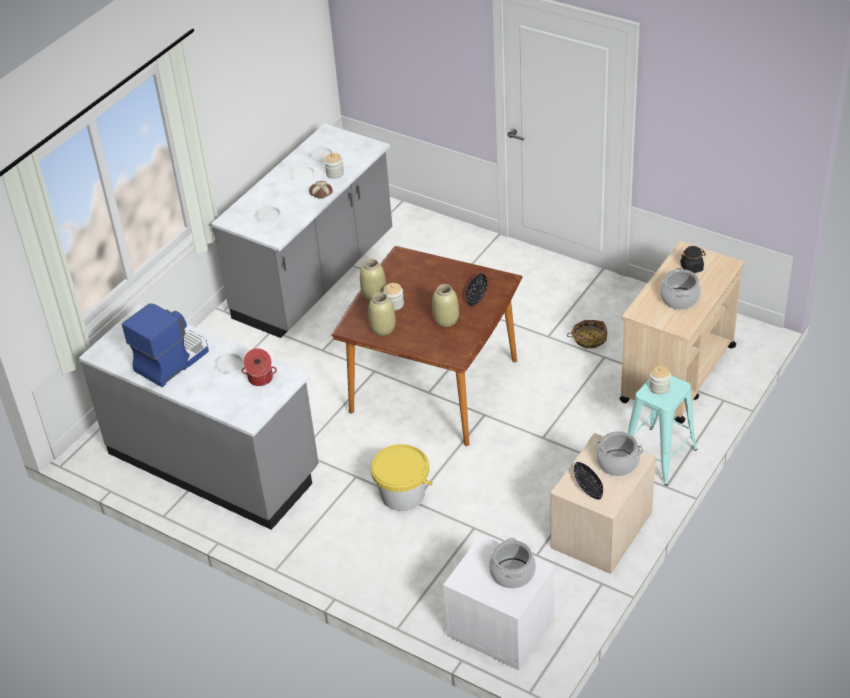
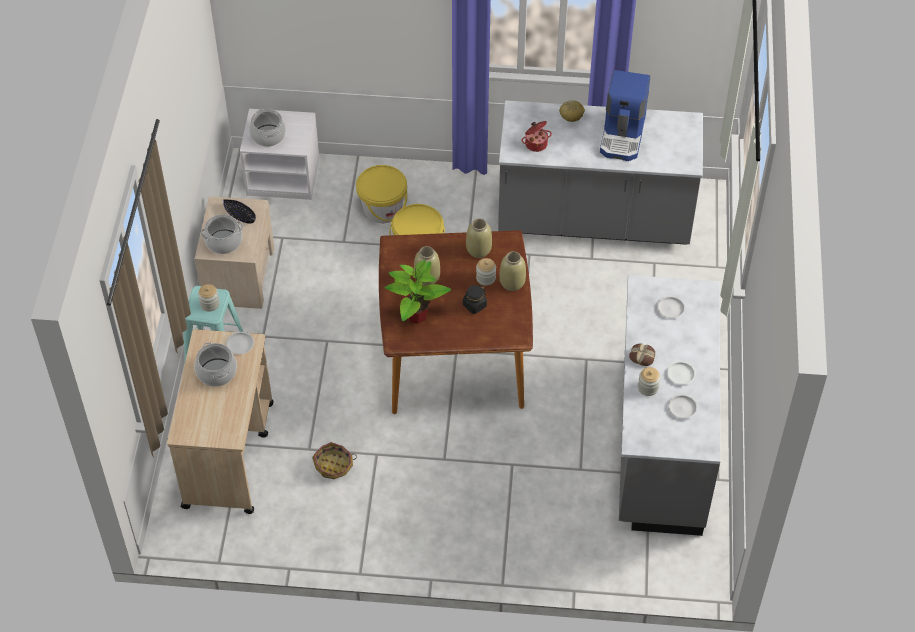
camera: 150 degrees right, 10 degrees up
white plate [215,353,244,373] -> white plate moved to [226,332,254,354]
black bowl [466,273,487,306] -> potted plant [384,260,451,324]
black jar [680,246,706,273] -> black jar moved to [463,285,487,314]
none -> yellow bucket [356,165,407,223]
none -> bread [559,100,585,122]

